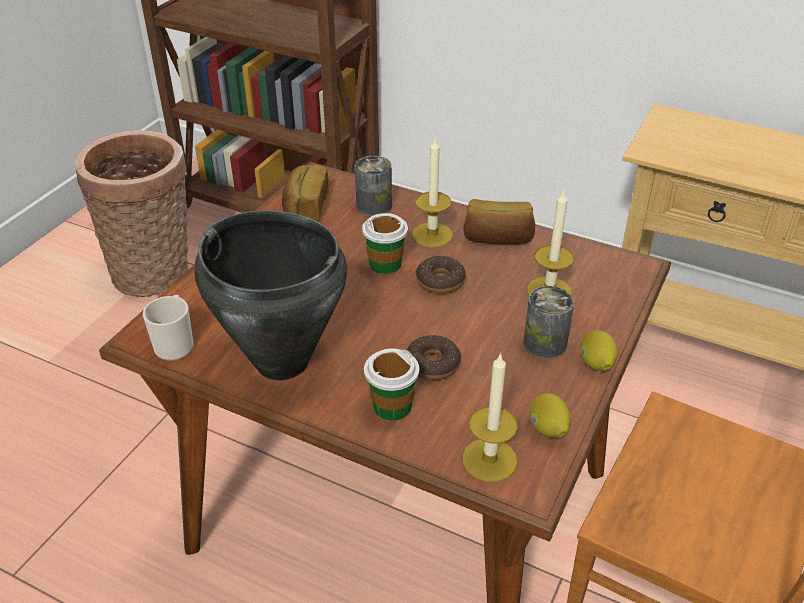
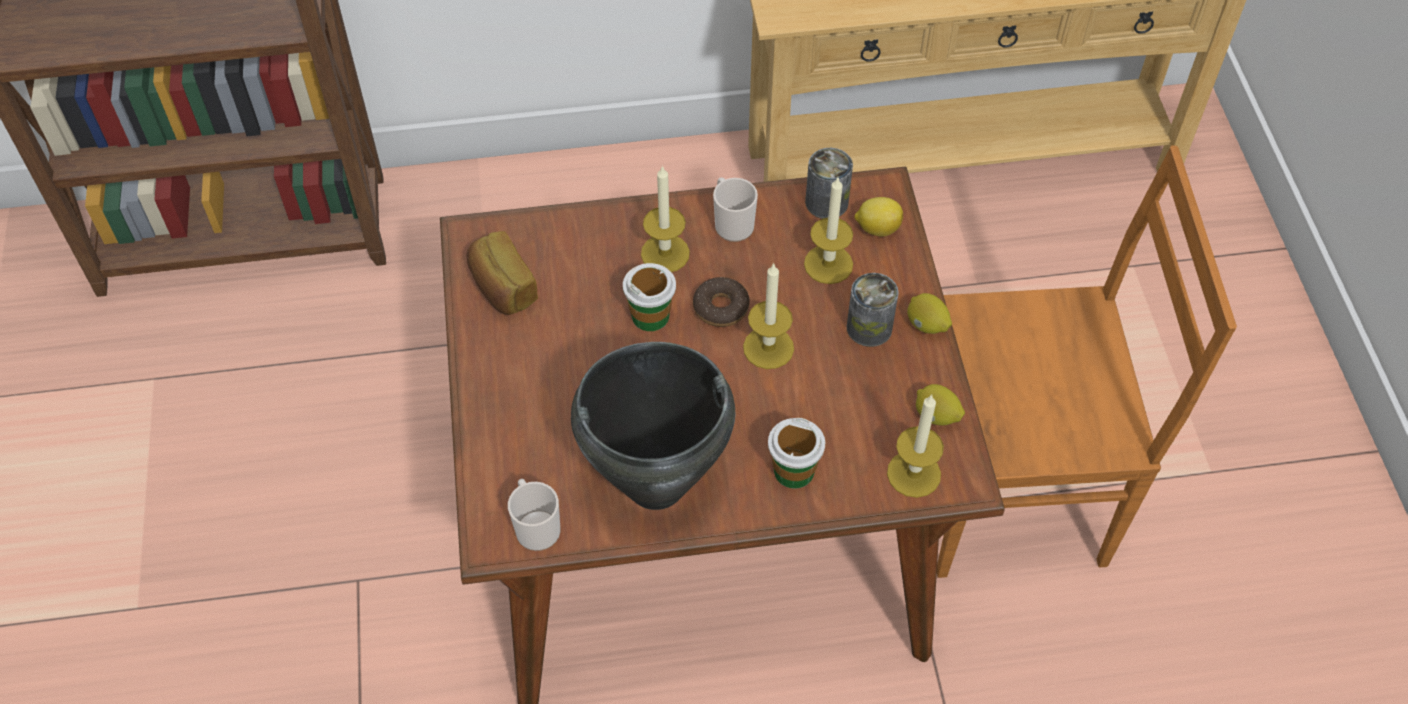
camera: 35 degrees left, 15 degrees up
basket [75,130,189,297] -> none
can [355,156,392,216] -> can moved to [805,148,853,219]
donut [407,335,461,380] -> none
bread [463,199,535,245] -> mug [713,177,758,242]
none -> candle [743,263,794,369]
none -> lemon [854,197,903,236]

